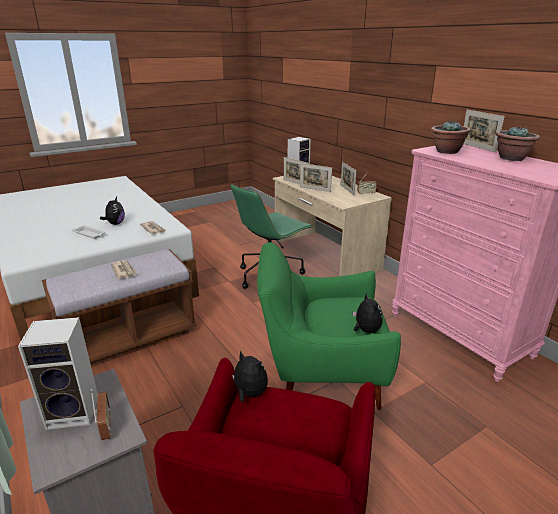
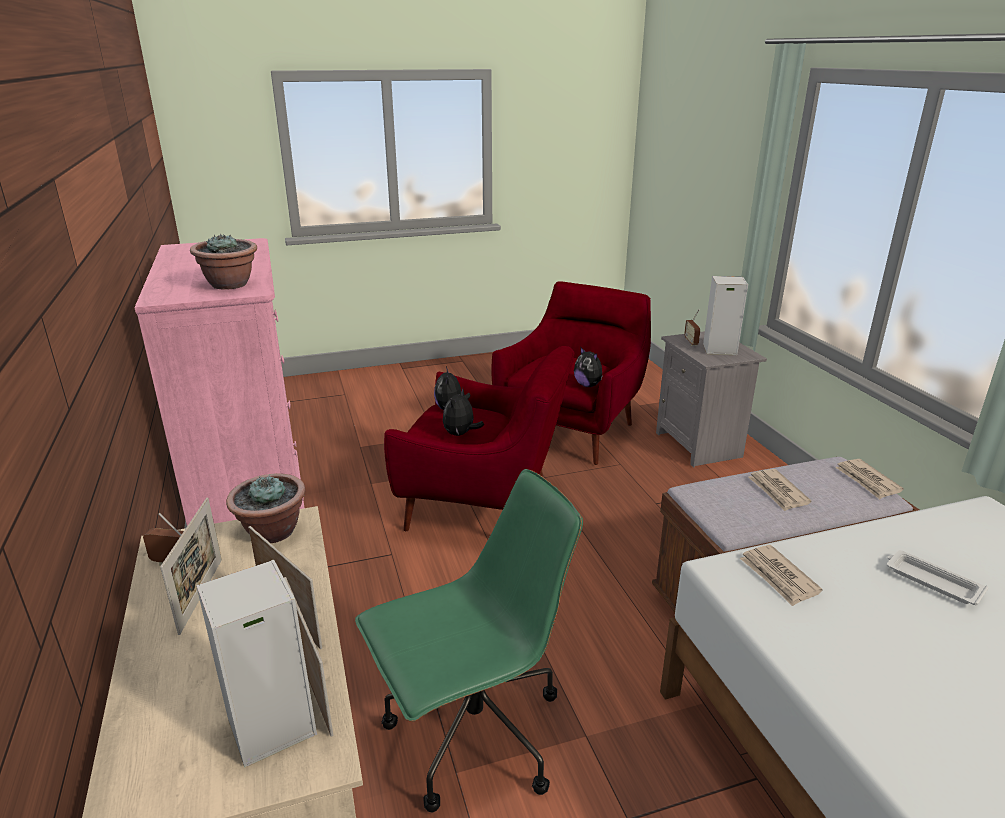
camera: 165 degrees left, 0 degrees up
plush toy [100,197,125,225] -> plush toy moved to [443,388,484,436]
green armchair [257,242,401,410] -> red armchair [384,346,574,531]
picture frame [464,110,505,153] -> none
potted plant [496,126,540,161] -> potted plant moved to [226,473,305,543]
none -> newspaper [835,459,904,499]

